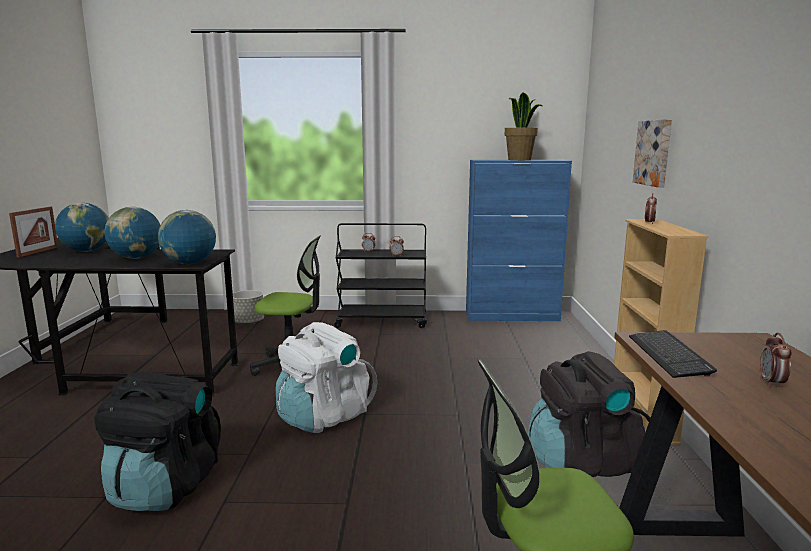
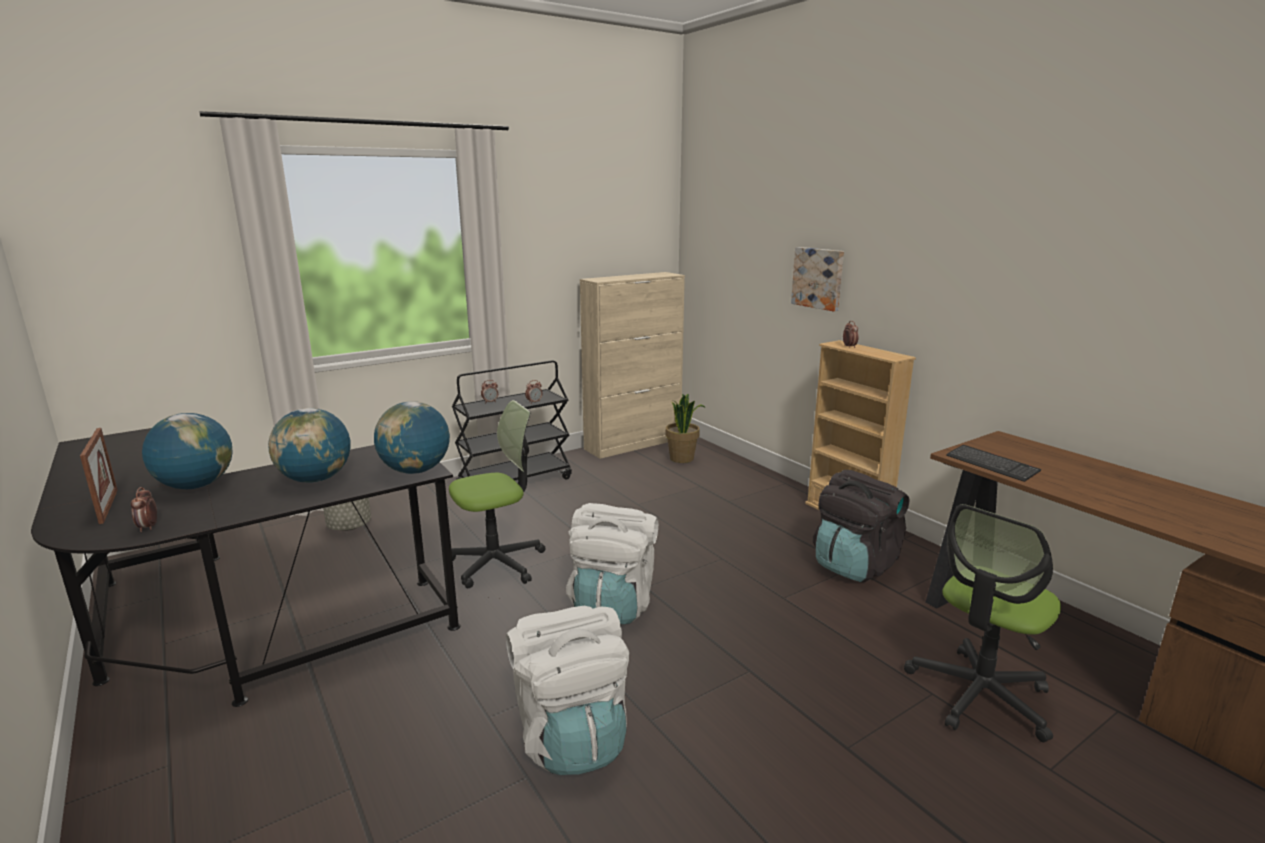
camera: 35 degrees left, 5 degrees up
black backpack [94,371,221,511] -> white backpack [506,606,629,775]
blue cabinet [466,160,572,321] -> beige cabinet [580,272,685,459]
potted plant [504,93,543,160] -> potted plant moved to [666,393,706,463]
alarm clock [760,332,792,388] -> alarm clock moved to [131,487,157,532]

